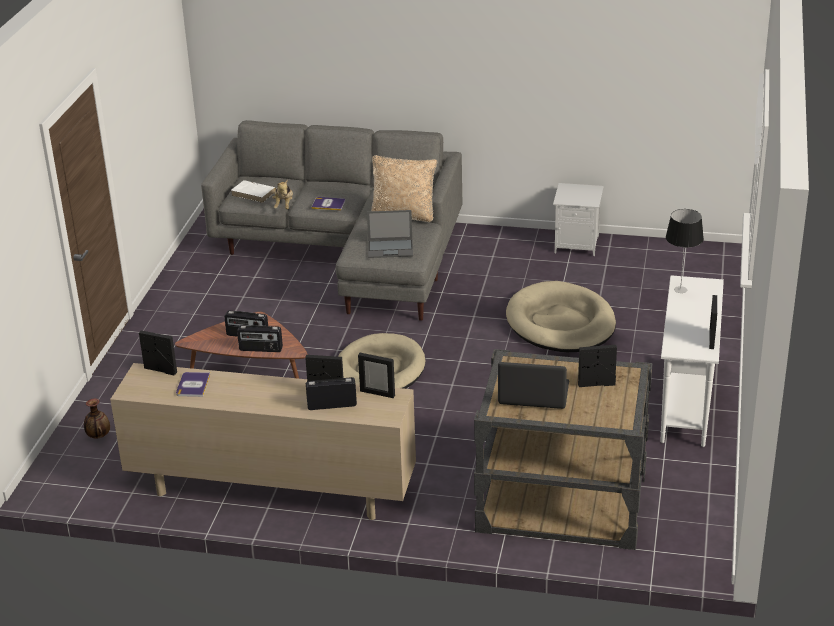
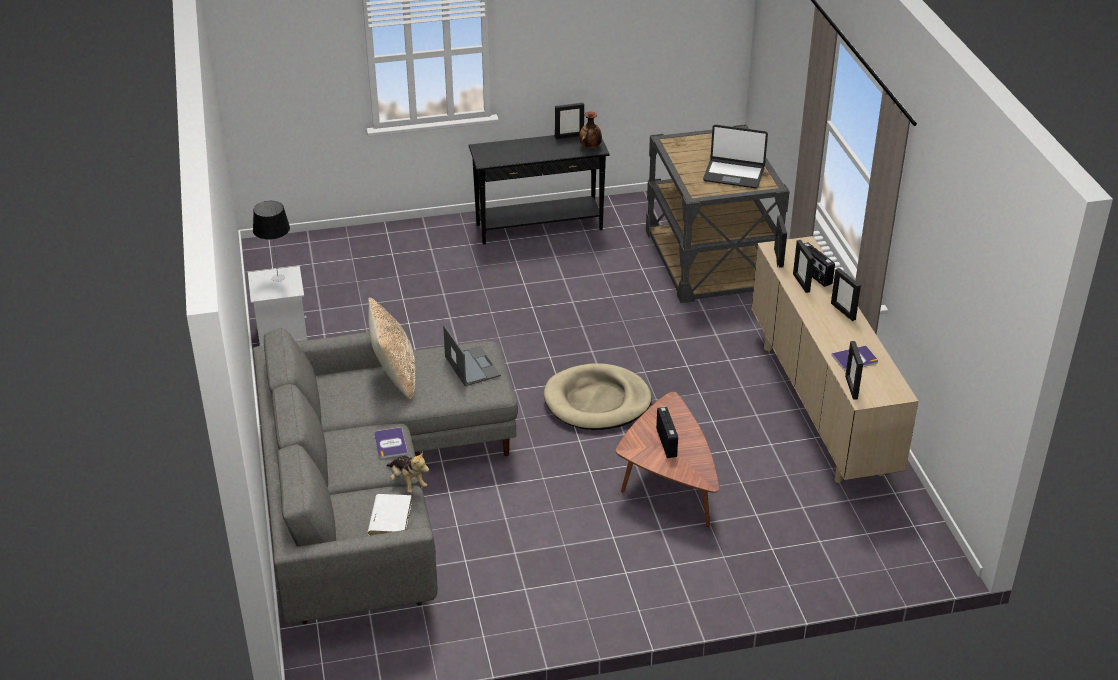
camera: 115 degrees left, 5 degrees up
vase [84,398,110,438] -> vase moved to [579,111,602,148]
radio [237,325,283,352] -> none
plush toy [272,179,293,209] -> plush toy turned 75 degrees clockwise [386,451,429,493]
laptop [498,362,569,409] -> laptop turned 60 degrees counterclockwise [703,125,768,188]
beige dog bed [506,281,616,352] -> none
picture frame [578,345,617,387] -> picture frame moved to [831,268,861,321]
white console table [660,275,724,447] -> black console table [469,135,610,245]
table lamp [666,209,704,293] -> table lamp moved to [253,201,290,282]

